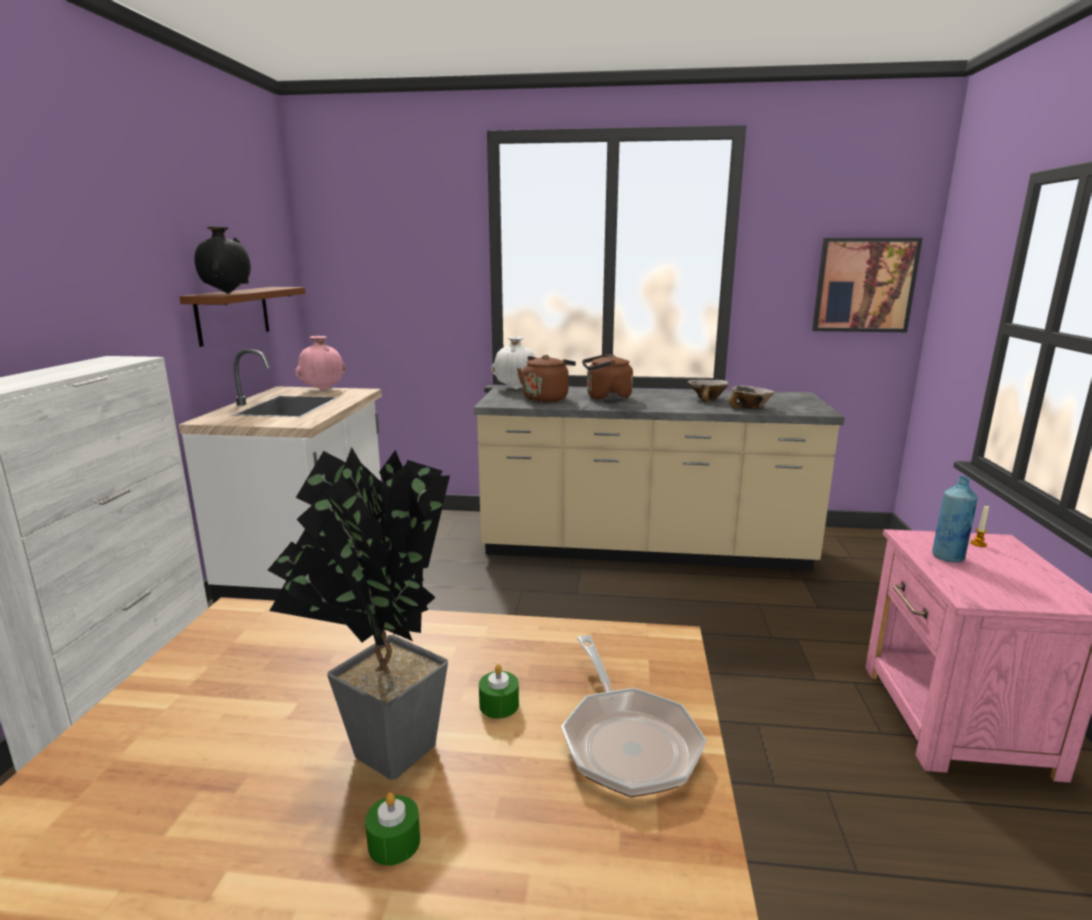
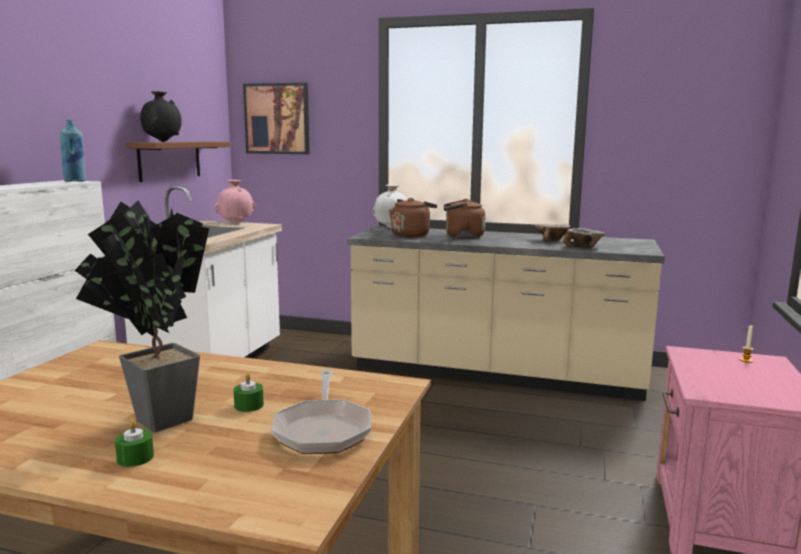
camera: 10 degrees right, 5 degrees down
picture [812,238,923,332] -> picture moved to [243,83,310,154]
blue bottle [932,476,978,562] -> blue bottle moved to [59,120,86,182]

